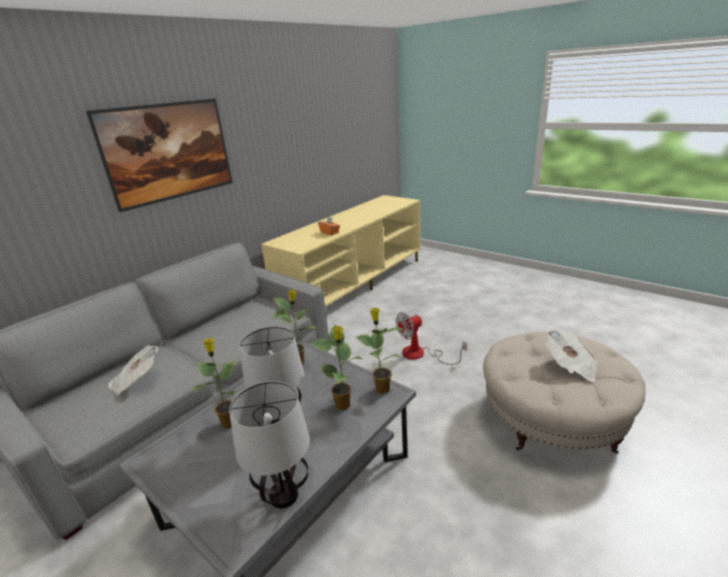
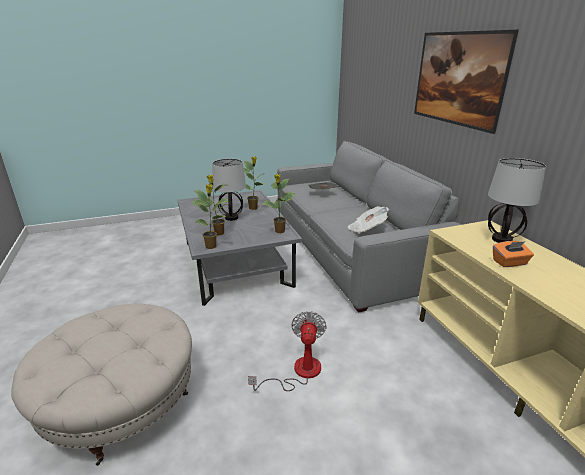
camera: 120 degrees right, 0 degrees up
table lamp [229,381,310,508] -> table lamp moved to [488,158,546,243]
newspaper [546,329,599,382] -> newspaper moved to [348,206,389,234]

